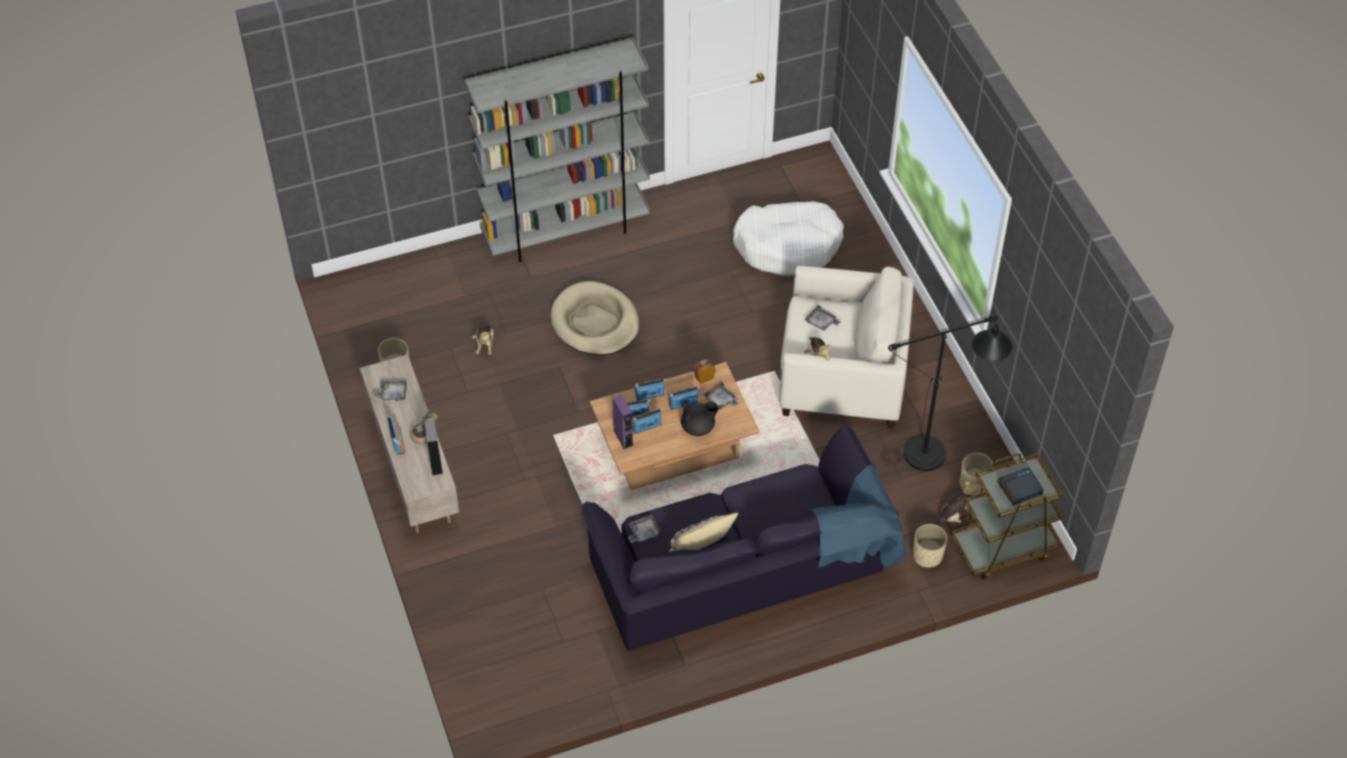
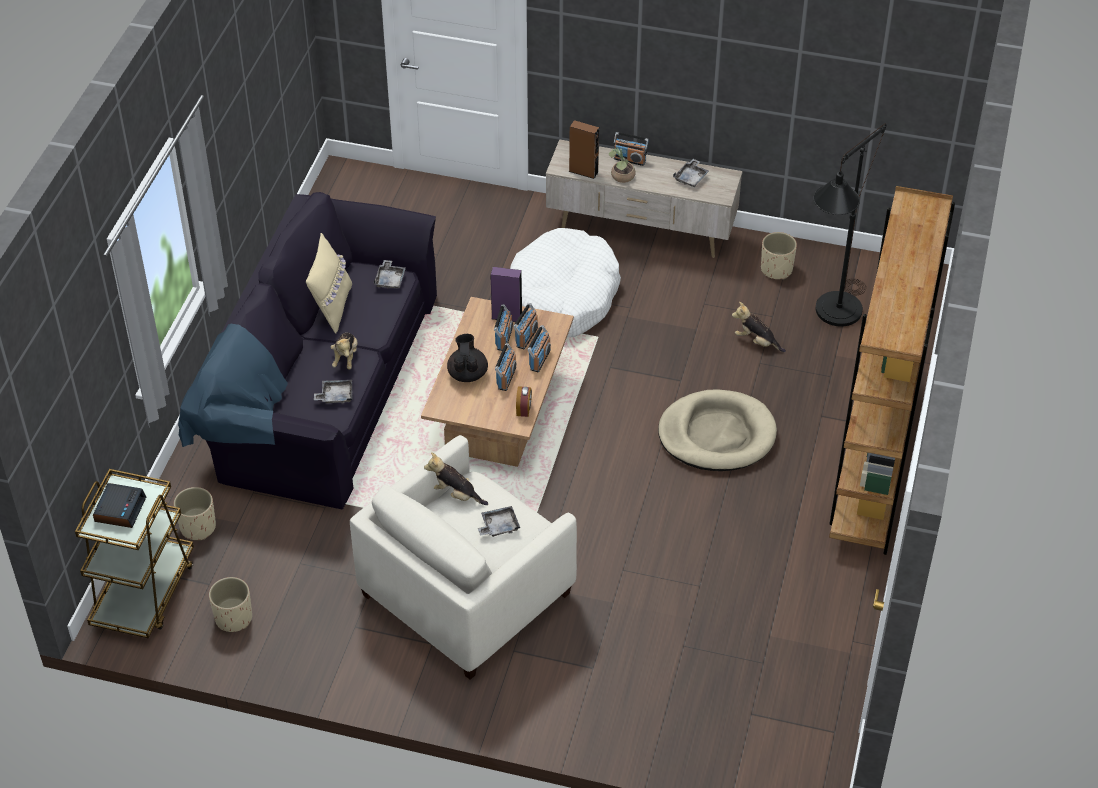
camera: 125 degrees right, 5 degrees down
grey speaker [424,420,443,475] -> brown speaker [569,120,599,179]
grey bookcase [464,37,650,262] -> brown bookcase [829,186,955,555]
black teapot [681,401,719,436] -> black teapot turned 150 degrees clockwise [447,334,488,382]
grey tray [703,382,740,410] -> grey tray moved to [314,380,352,404]
white dog bed [733,201,844,275] -> white dog bed moved to [510,228,621,337]
black floor lamp [880,315,1013,471] -> black floor lamp moved to [813,123,886,326]
plush toy [935,482,978,526] -> plush toy moved to [331,332,357,369]

